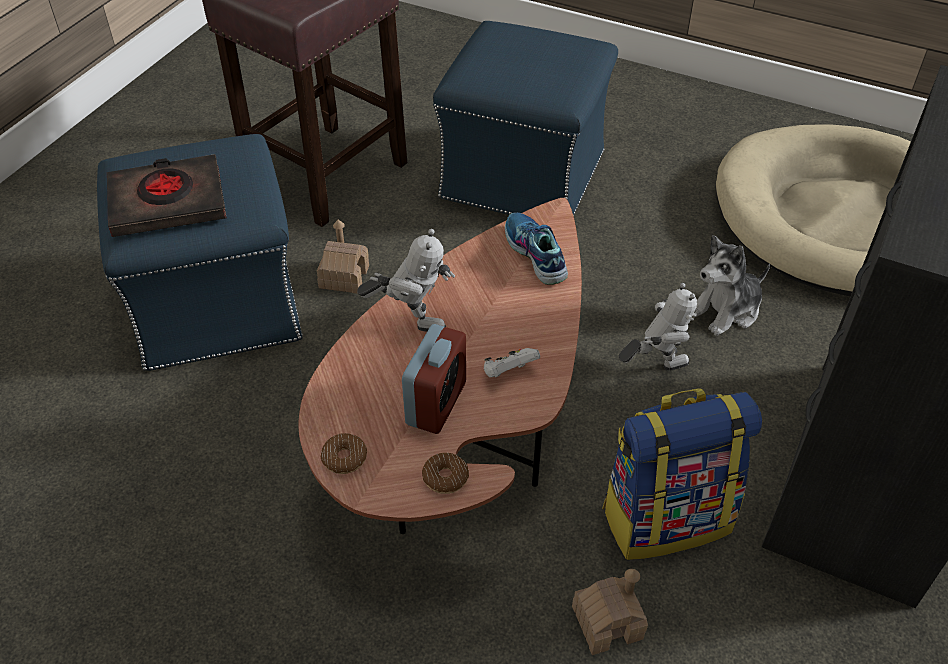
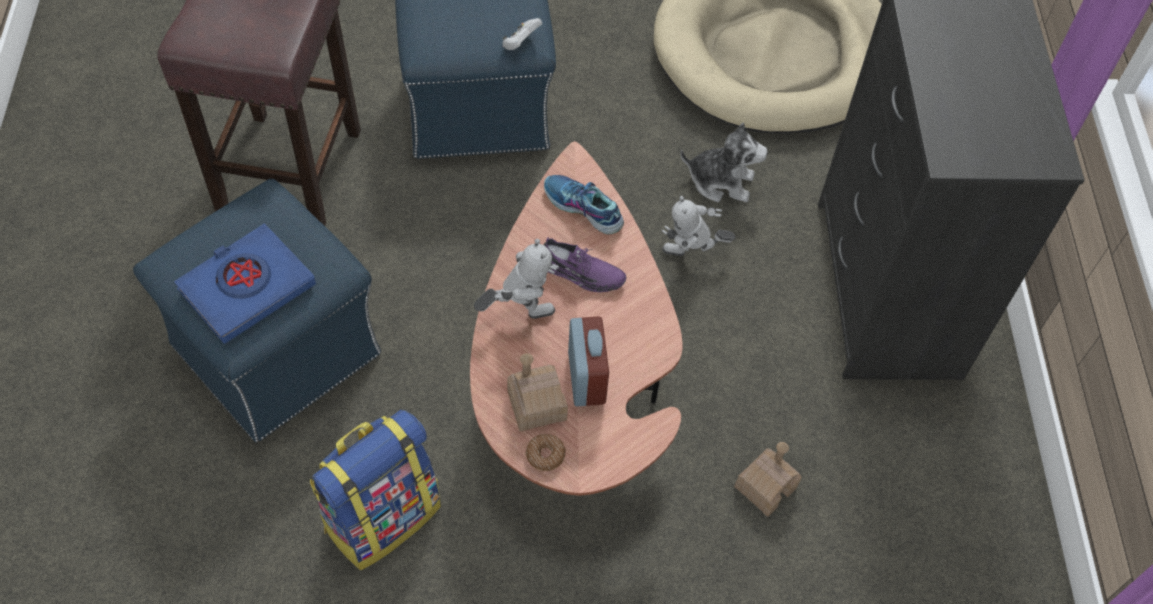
camera: 30 degrees left, 10 degrees up
black book [107,154,227,237] -> blue book [174,223,316,343]
toy house [317,220,369,294] -> toy house moved to [507,353,568,432]
donut [422,453,469,494] -> none
white game controller [484,348,540,378] -> white game controller moved to [502,18,542,50]
backpack [602,388,762,560] -> backpack moved to [310,410,441,570]
toy robot [619,283,697,371] -> toy robot turned 135 degrees counterclockwise [662,196,735,256]
plush toy [694,235,770,336] -> plush toy turned 105 degrees counterclockwise [680,123,768,202]
none -> purple shoe [543,237,626,292]

